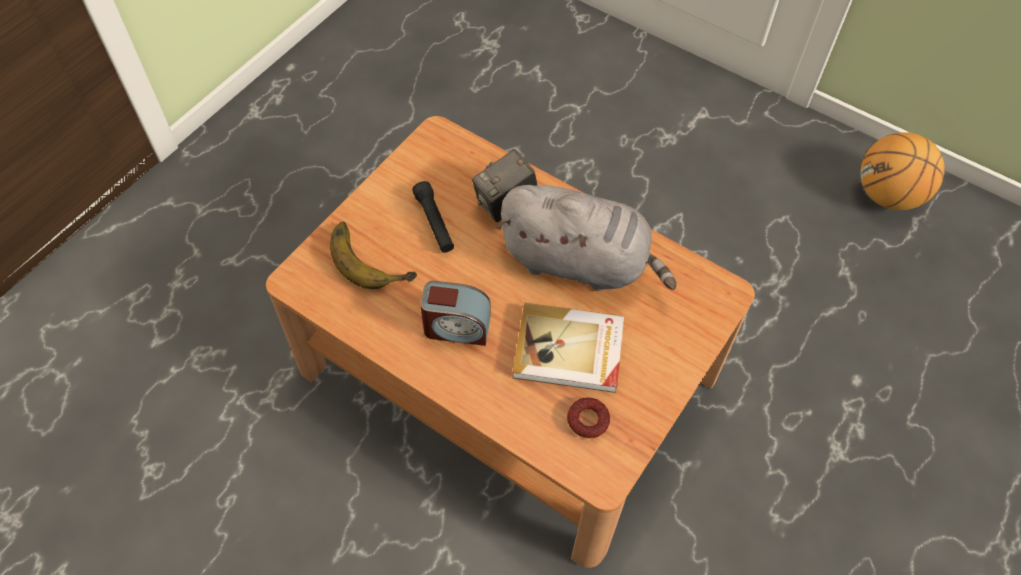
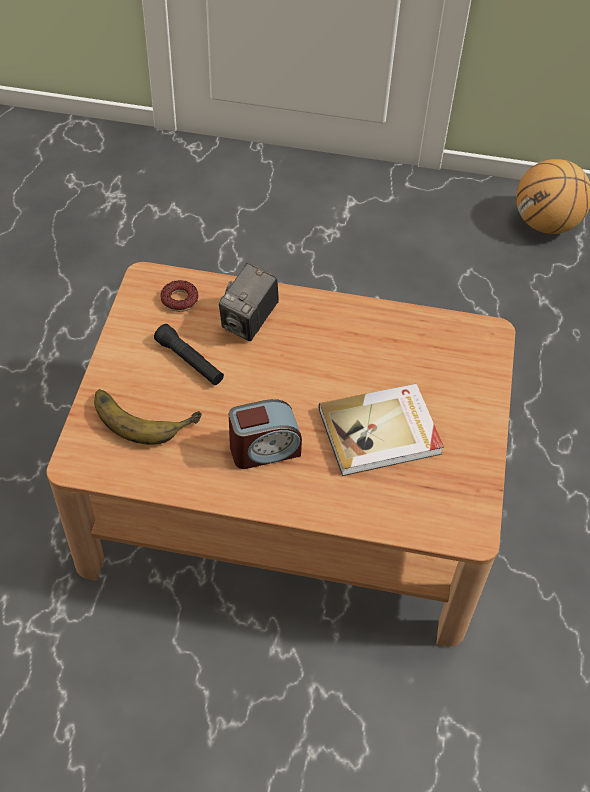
camera: 25 degrees left, 5 degrees down
grey plush toy [497,185,677,291] -> none
donut [567,398,610,439] -> donut moved to [160,280,199,312]

